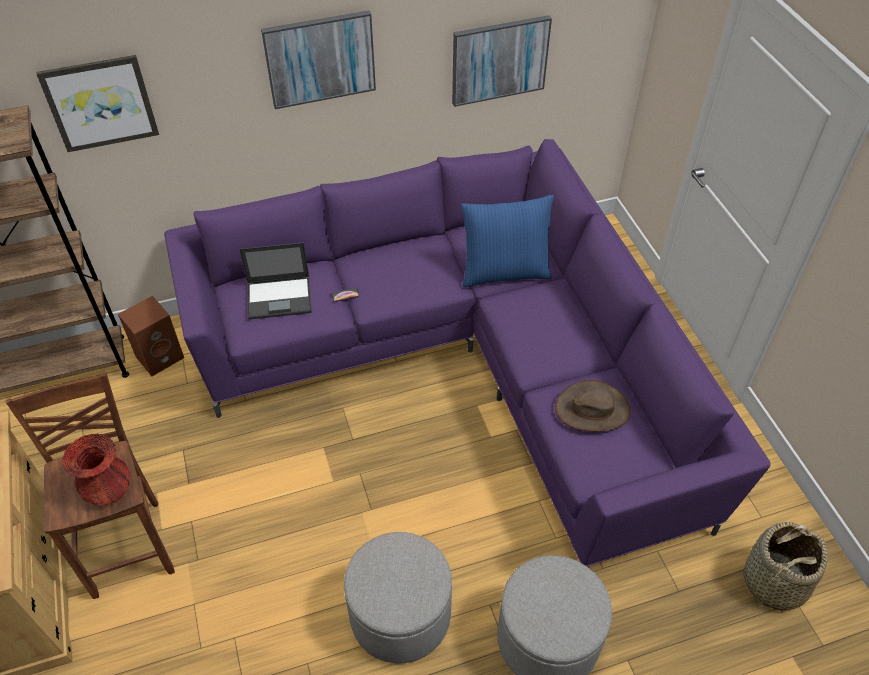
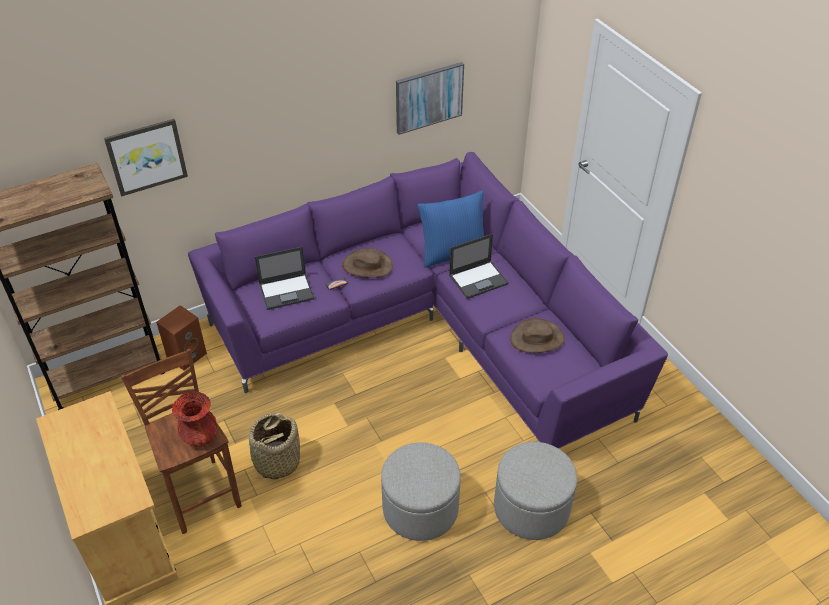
camera: 10 degrees left, 5 degrees down
picture [261,10,376,109] -> none
basket [744,522,828,611] -> basket moved to [249,413,300,479]
none -> brown hat [342,248,393,278]
none -> laptop [449,234,509,299]

